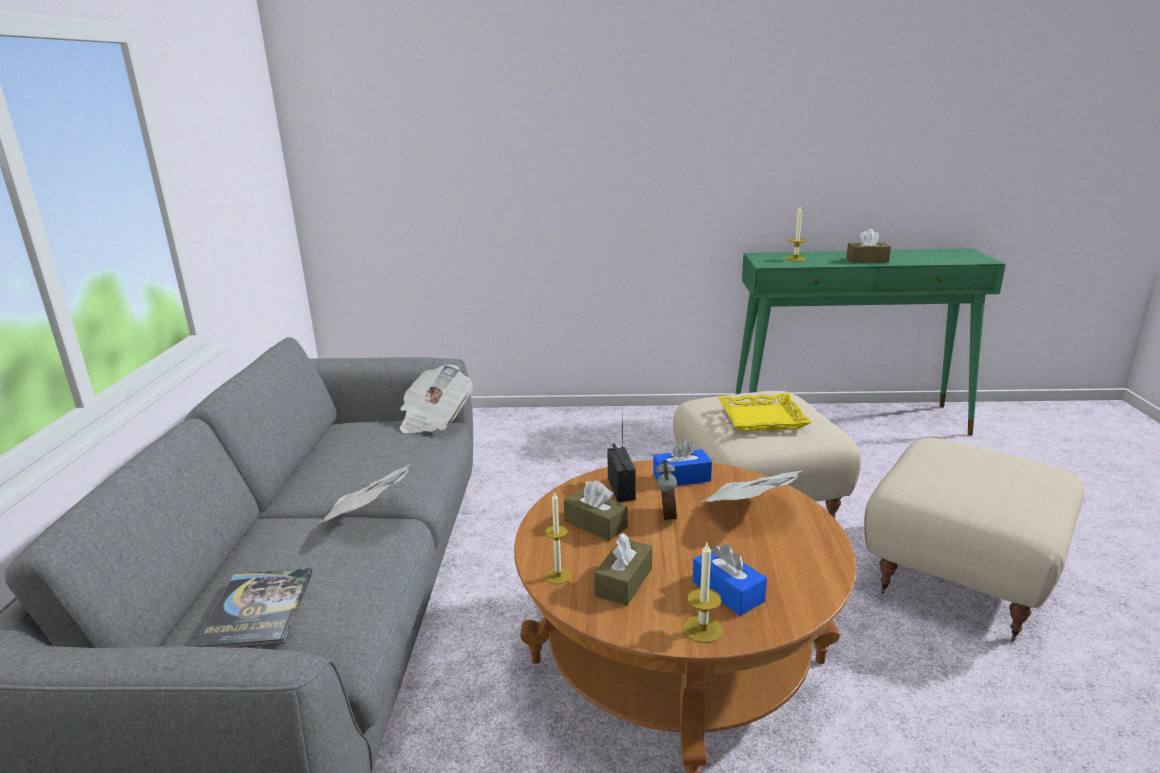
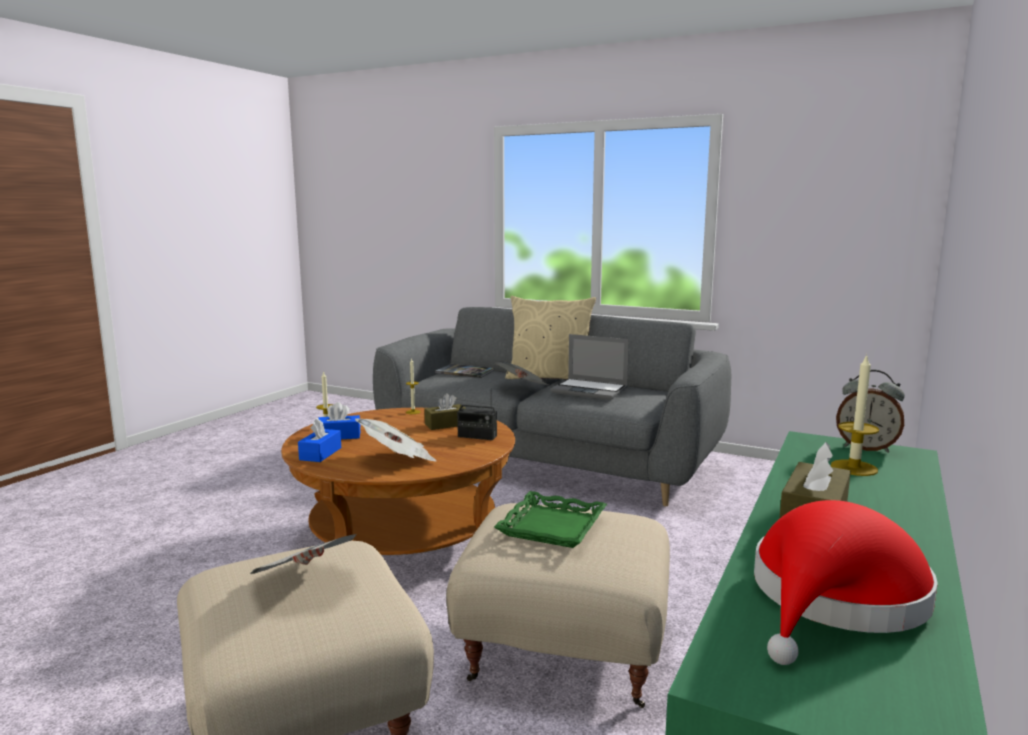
camera: 115 degrees right, 10 degrees down
newspaper [400,364,473,434] -> newspaper moved to [250,534,357,574]
brown tissue box [594,533,652,606] -> none
blue tissue box [653,439,712,486] -> blue tissue box moved to [298,418,341,462]
alarm clock [656,460,677,524] -> alarm clock moved to [836,370,905,453]
yellow tray [718,393,812,431] -> green tray [494,491,607,548]
none -> beige pillow [505,296,596,379]
none -> laptop [551,334,629,400]
none -> red hat [754,500,938,665]

